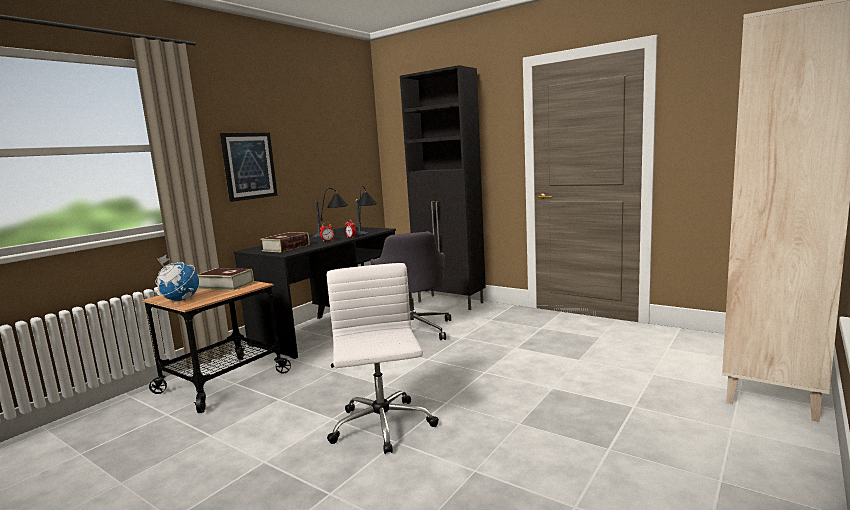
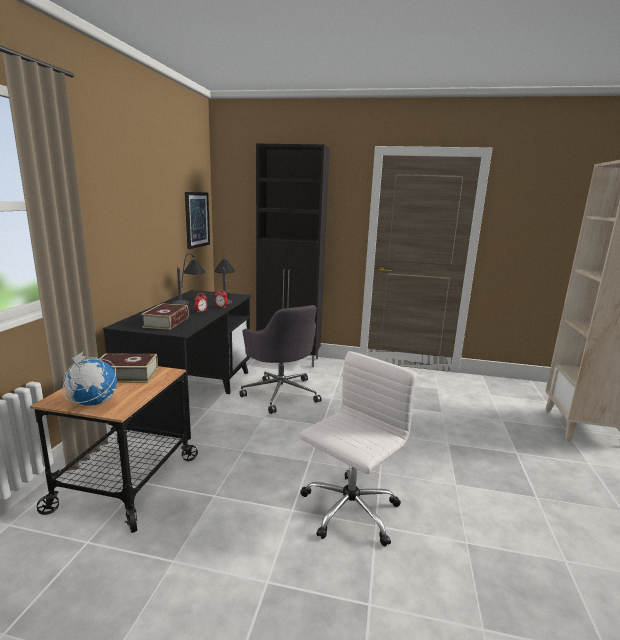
camera: 25 degrees left, 5 degrees up
picture [220,132,278,202] -> picture moved to [185,192,210,249]
white office chair [327,263,439,454] -> white office chair turned 75 degrees clockwise [300,351,417,546]

